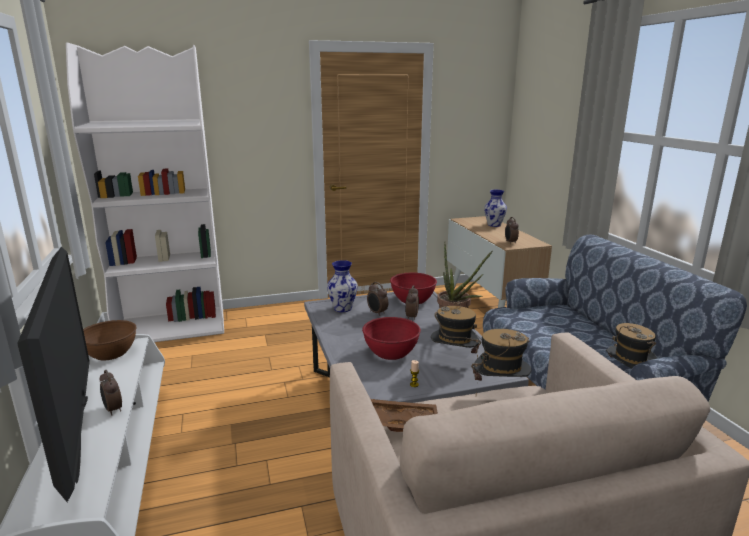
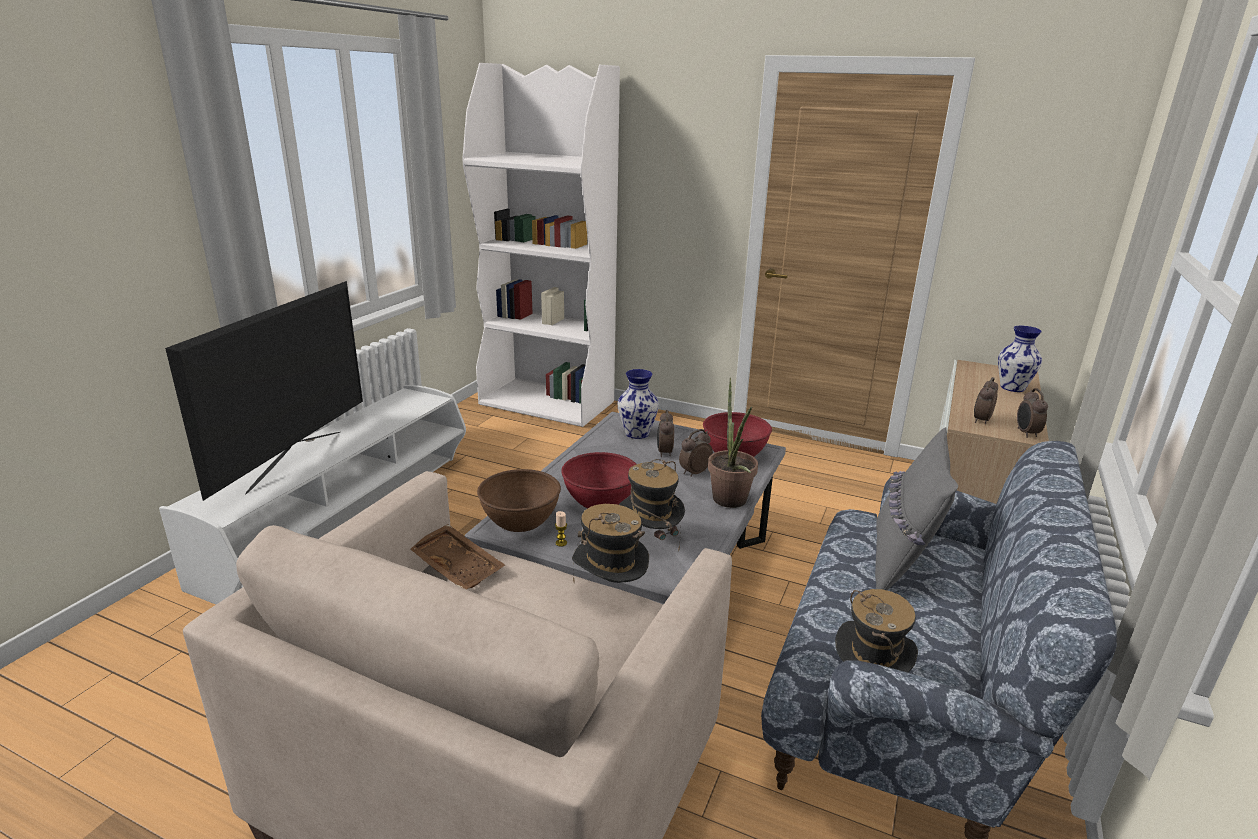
camera: 40 degrees right, 5 degrees up
brown bowl [83,320,136,360] -> brown bowl moved to [477,469,561,532]
alarm clock [100,370,122,416] -> alarm clock moved to [1017,388,1048,438]
none -> grey pillow [875,427,958,590]

